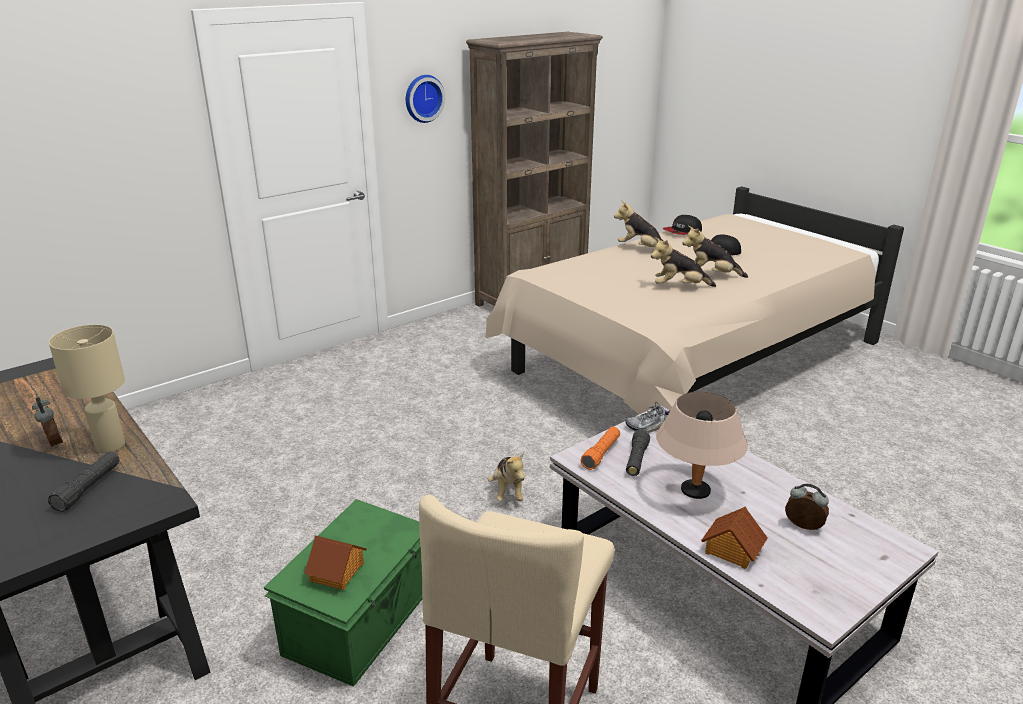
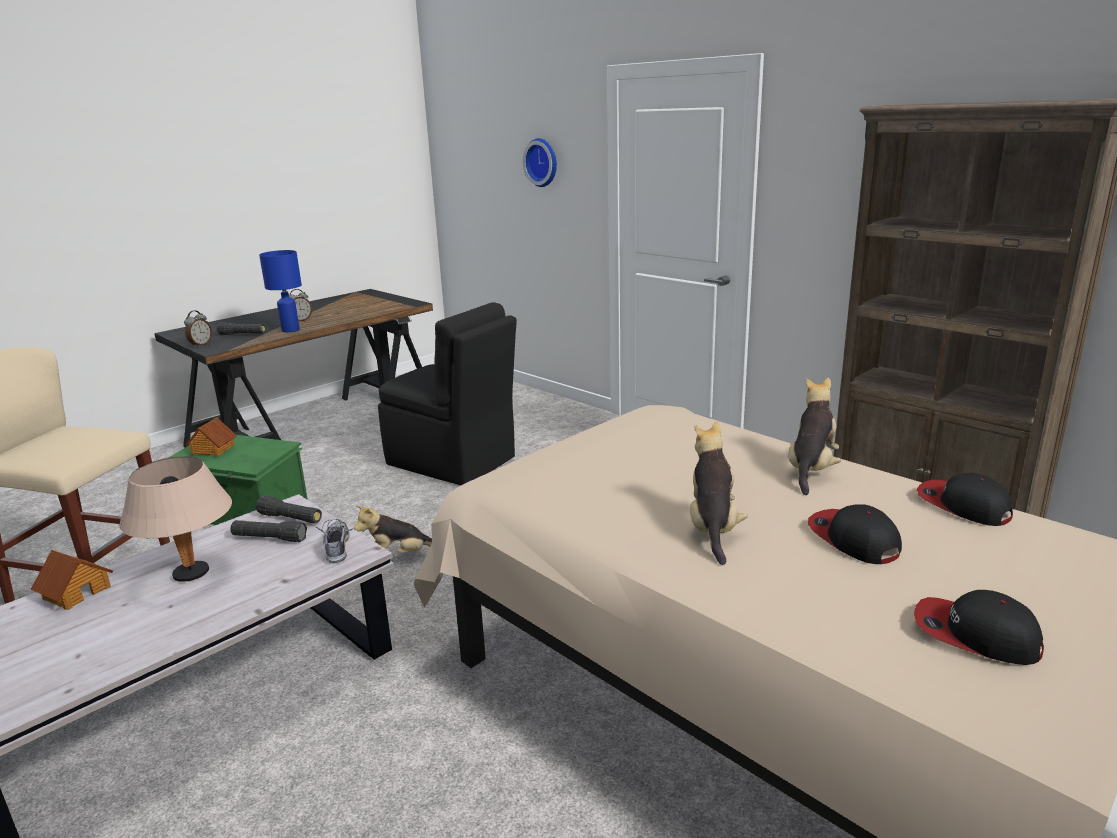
camera: 85 degrees right, 5 degrees down
beige table lamp [49,324,125,453] -> blue table lamp [259,250,302,332]
wall clock [406,75,445,123] -> wall clock moved to [523,138,557,187]
orange flashlight [581,427,620,470] -> black flashlight [256,496,322,524]
plush toy [651,237,716,287] -> none
alarm clock [785,484,829,530] -> alarm clock moved to [184,311,212,347]
none -> black chair [378,302,517,485]
none -> cap [914,590,1044,665]

